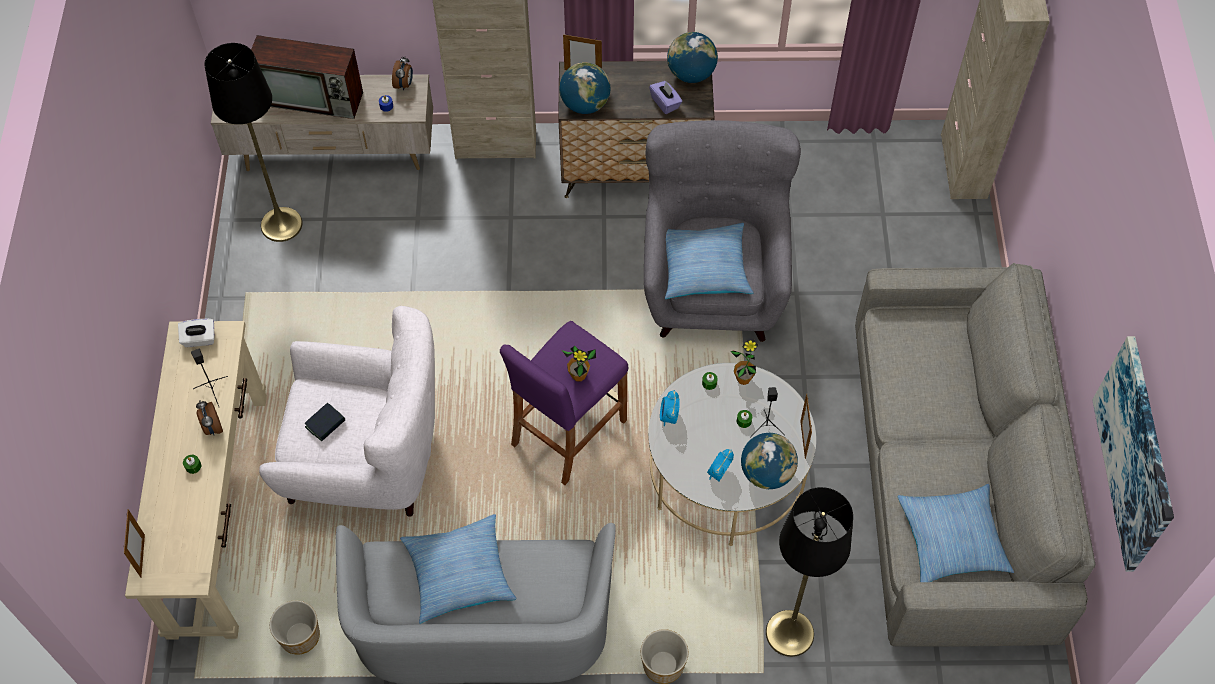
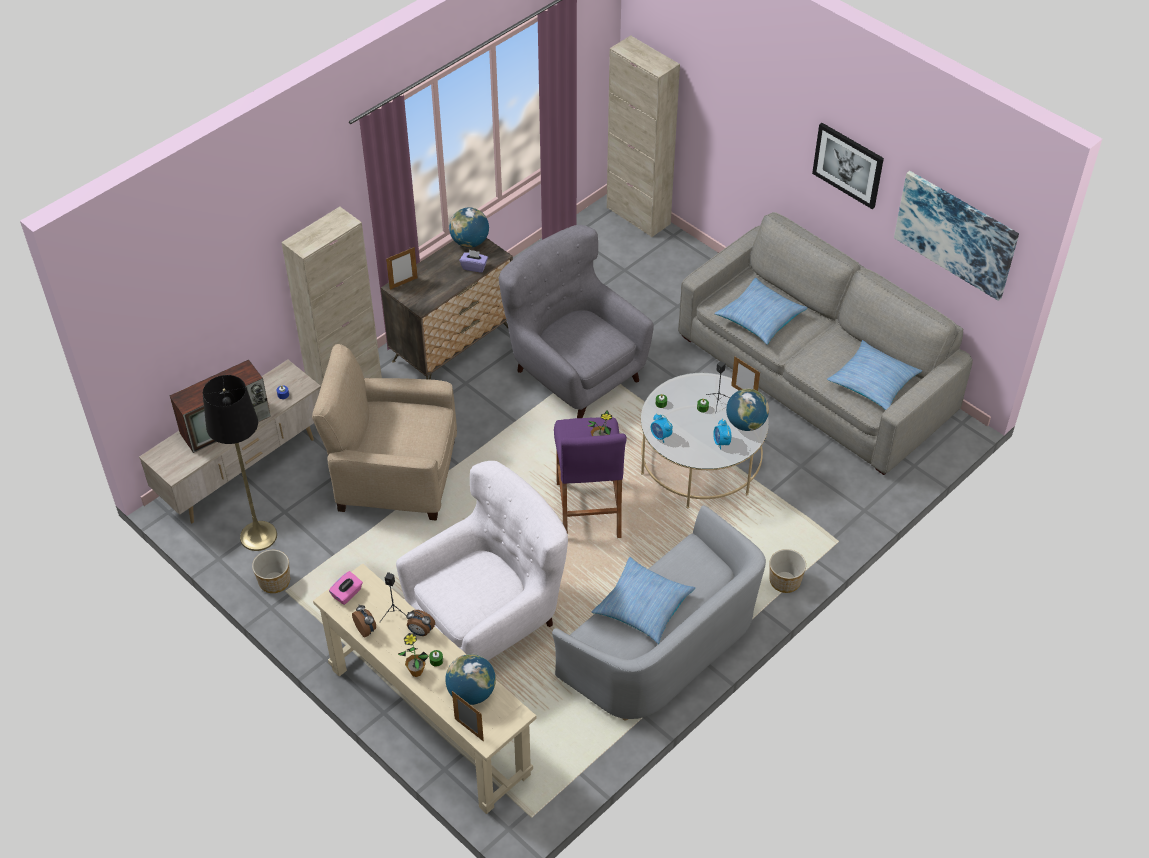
camera: 45 degrees left, 10 degrees down
white tissue box [178,319,214,347] -> pink tissue box [329,571,363,605]
planter [270,600,320,655] -> planter moved to [252,550,290,593]
book [304,403,345,442] -> none
alarm clock [392,56,413,90] -> alarm clock moved to [352,604,376,637]
globe [559,62,610,114] -> globe moved to [445,654,496,705]
pillow [665,223,754,299] -> pillow moved to [714,278,808,345]
potted plant [730,339,758,385] -> potted plant moved to [398,633,429,677]
black floor lamp [766,487,853,657] -> none
none -> beige armchair [312,344,457,520]
none -> picture [812,123,884,209]

